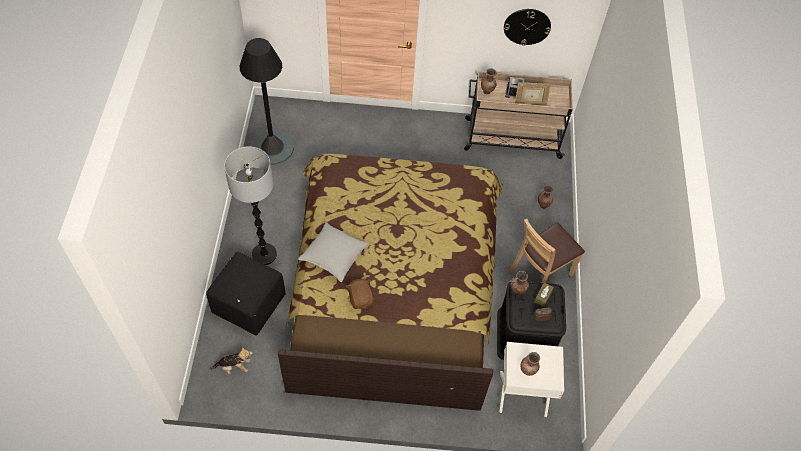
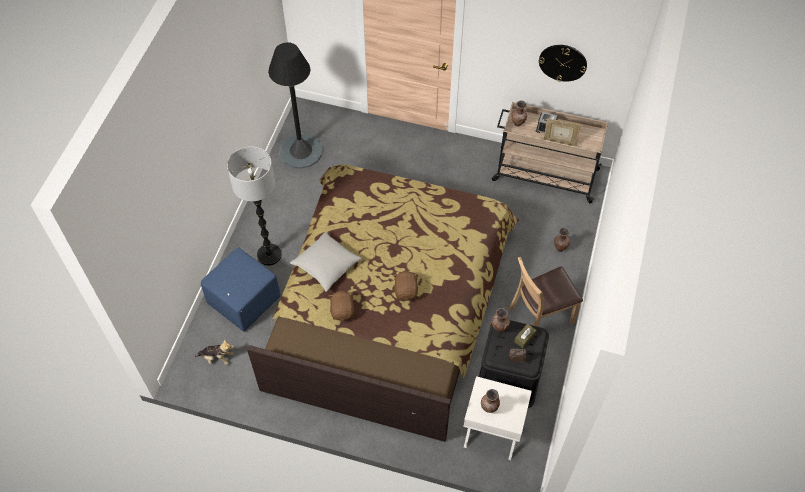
camera: 15 degrees right, 0 degrees up
black ottoman [206,252,286,336] -> blue ottoman [201,248,281,332]
none -> brown plush toy [393,271,419,301]

